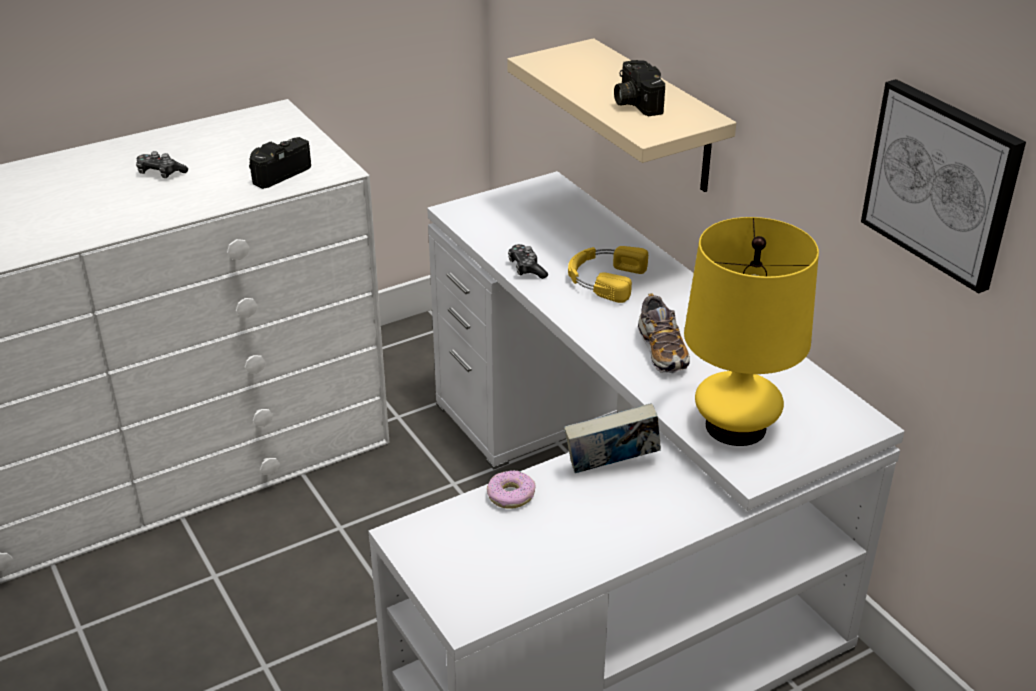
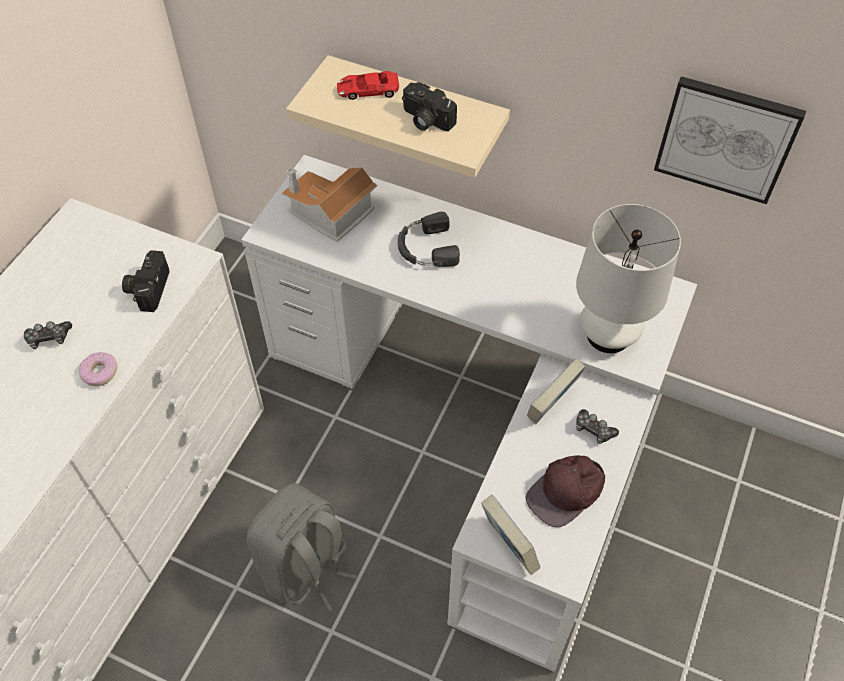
camera: 35 degrees left, 20 degrees up
donut [487,470,536,509] -> donut moved to [79,352,118,386]
game controller [508,244,548,279] -> game controller moved to [576,409,619,444]
yellow headphones [568,246,648,303] -> black headphones [398,212,460,267]
shoe [638,293,690,373] -> none
yellow table lamp [684,217,819,446] -> white table lamp [576,204,681,353]
none -> grey backpack [247,483,358,611]
none -> toy house [281,167,377,242]
none -> red toy car [337,71,399,100]
none -> book [481,495,541,575]
none -> brown cap [526,455,605,527]

